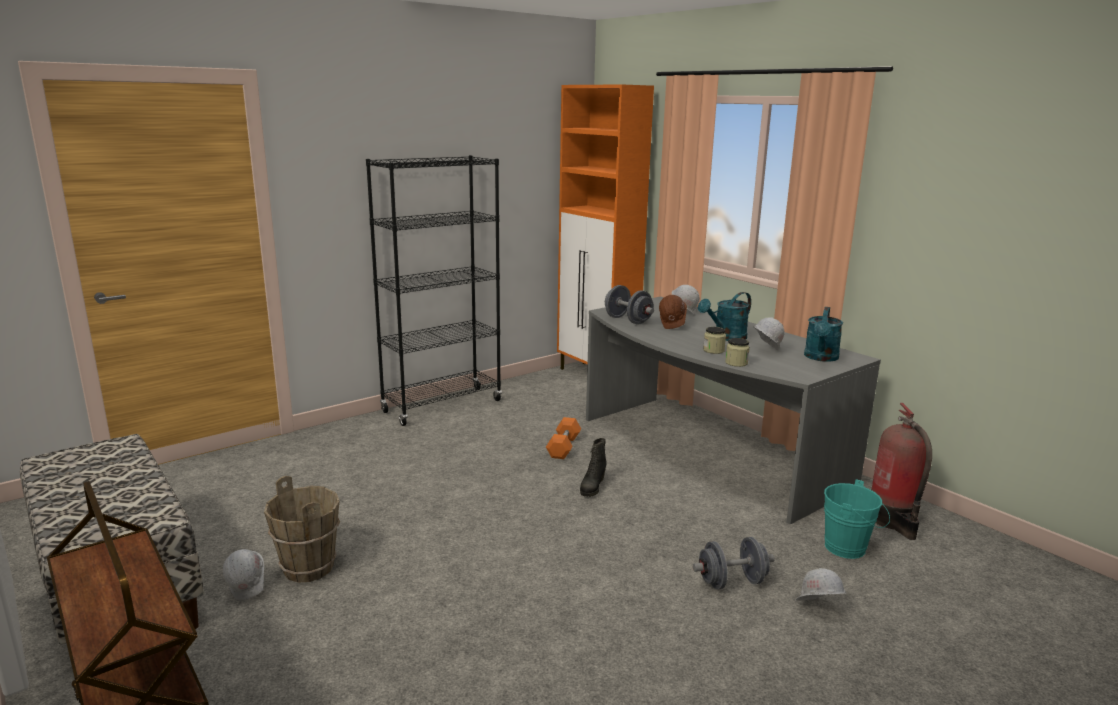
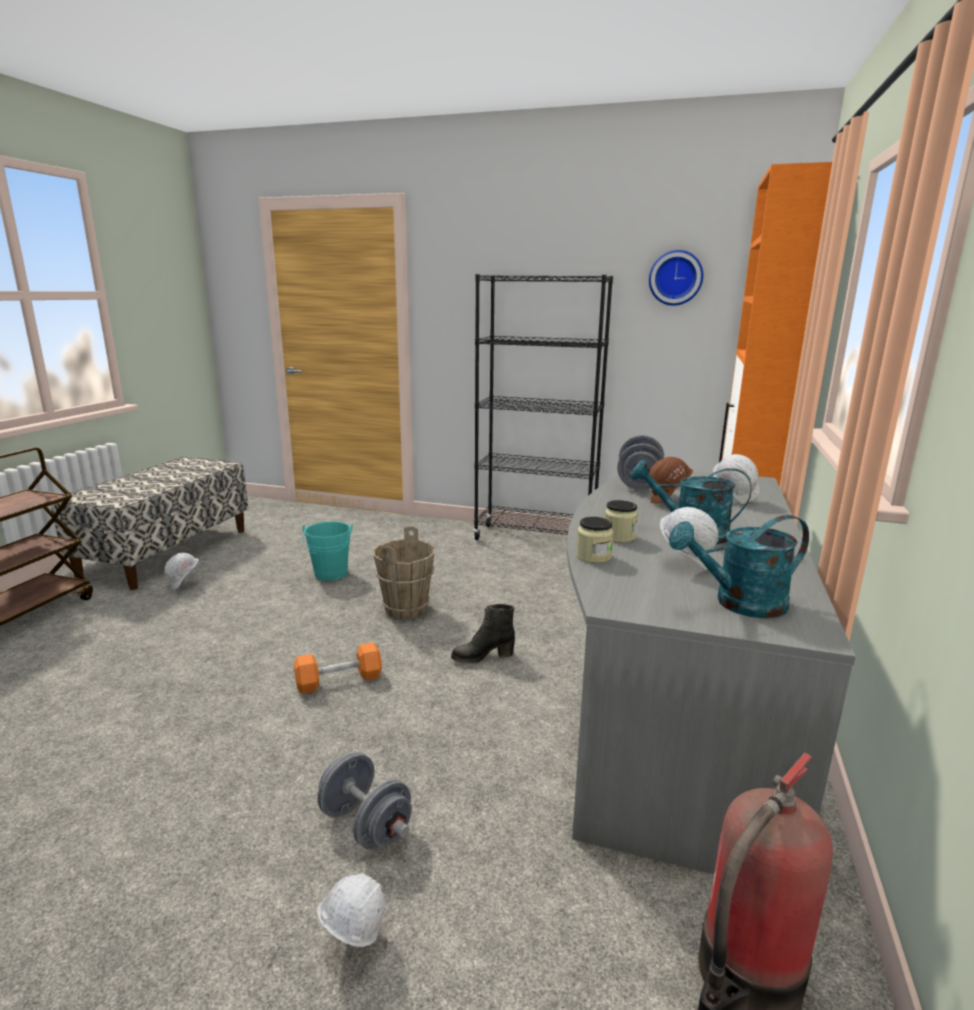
camera: 55 degrees right, 0 degrees up
brown bucket [264,476,340,582] -> brown bucket moved to [373,526,435,619]
orange dumbbell [546,417,581,459] -> orange dumbbell moved to [294,642,382,694]
turquoise bucket [824,479,890,559] -> turquoise bucket moved to [302,521,353,581]
none -> wall clock [649,250,703,306]

